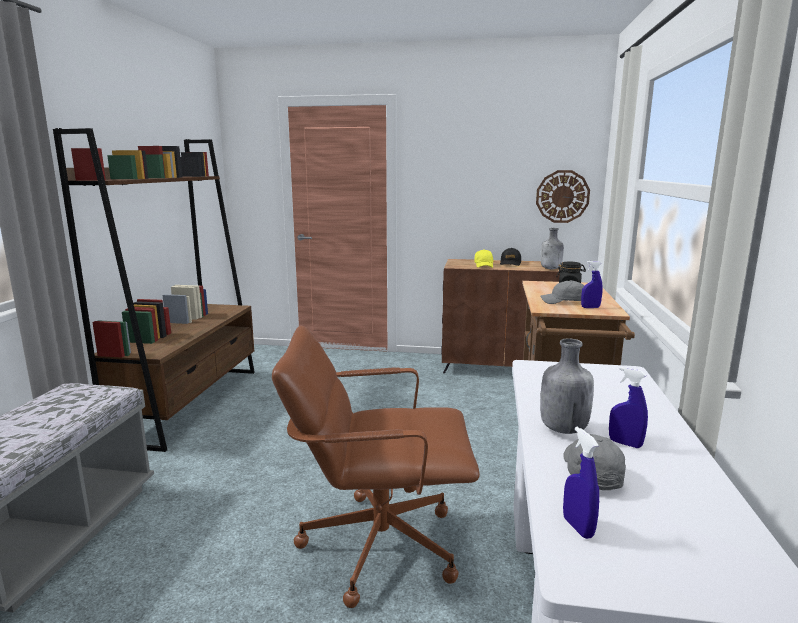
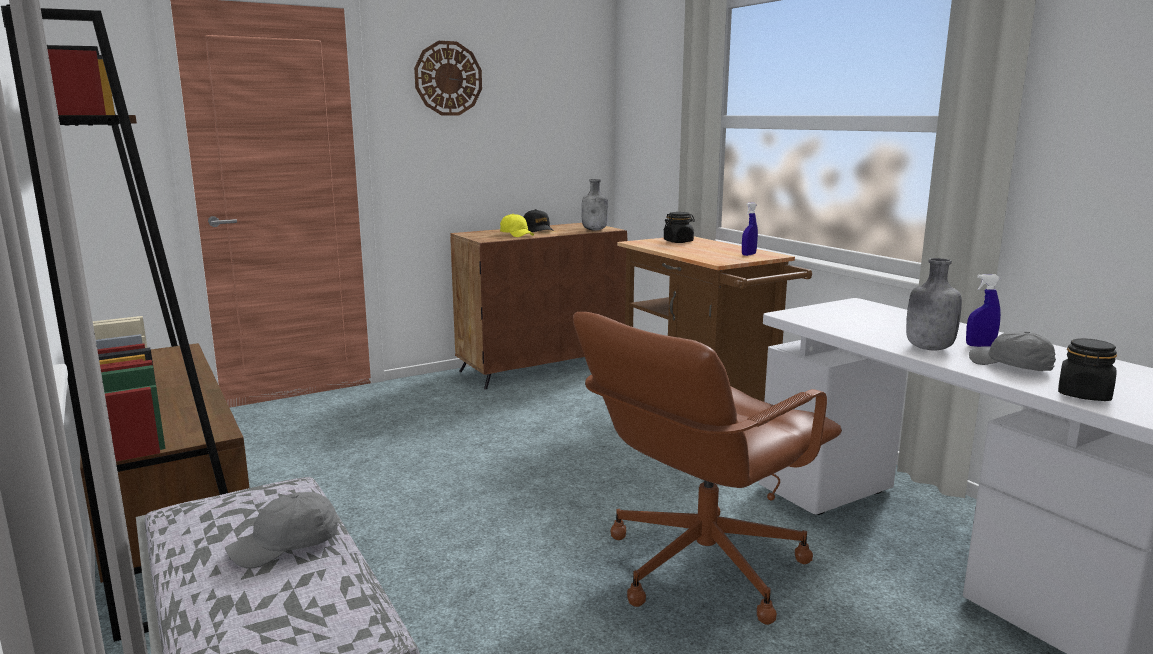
camera: 40 degrees left, 0 degrees up
wall clock [536,170,590,223] -> wall clock moved to [414,41,482,116]
grey cap [541,280,584,304] -> grey cap moved to [225,492,339,568]
blue spray bottle [563,427,599,539] -> black jar [1058,338,1117,401]

